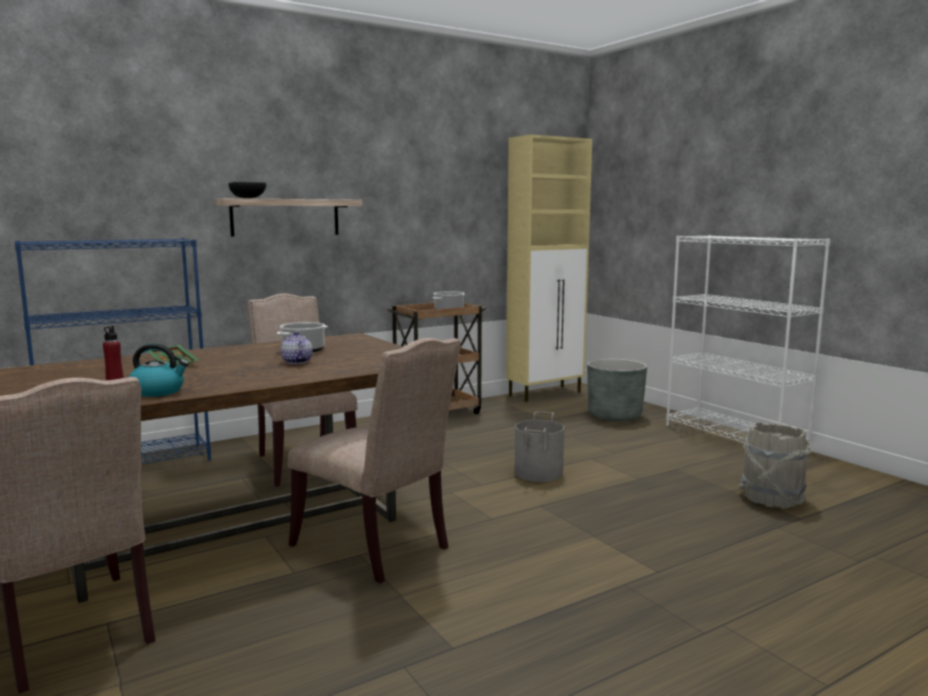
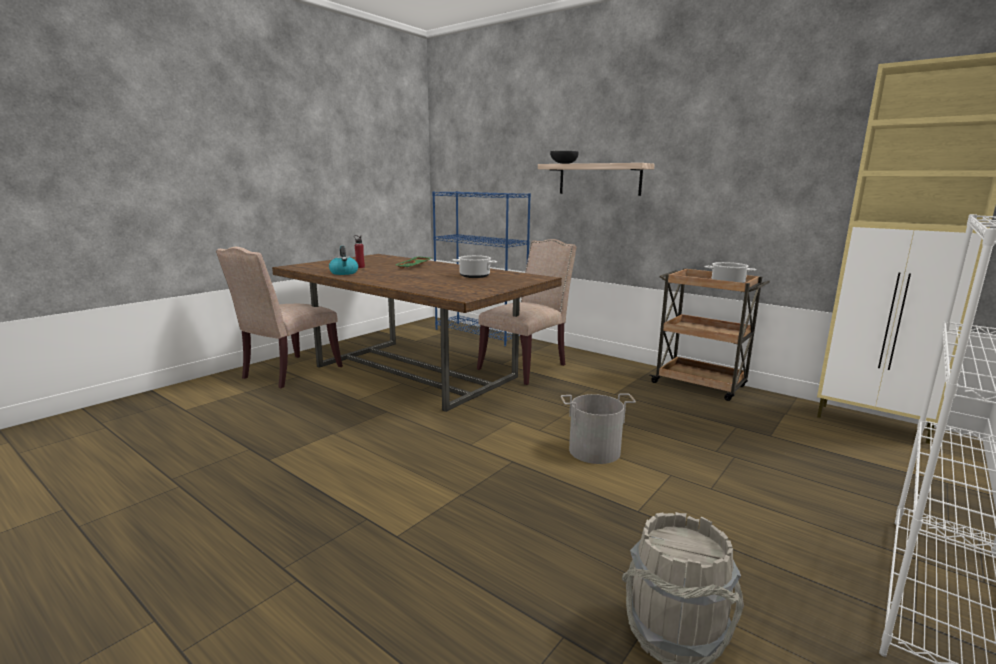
camera: 70 degrees right, 5 degrees up
teapot [281,332,313,364] -> none
beige chair [288,338,461,583] -> none
grey planter [587,359,647,421] -> none

